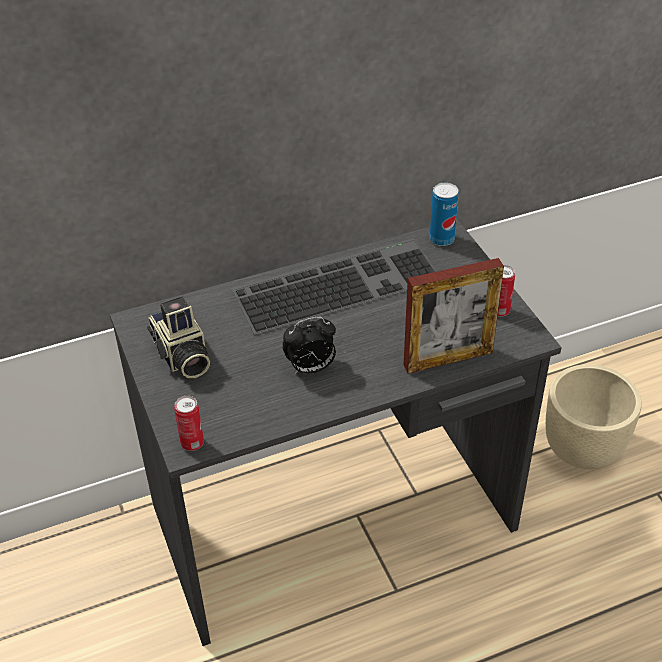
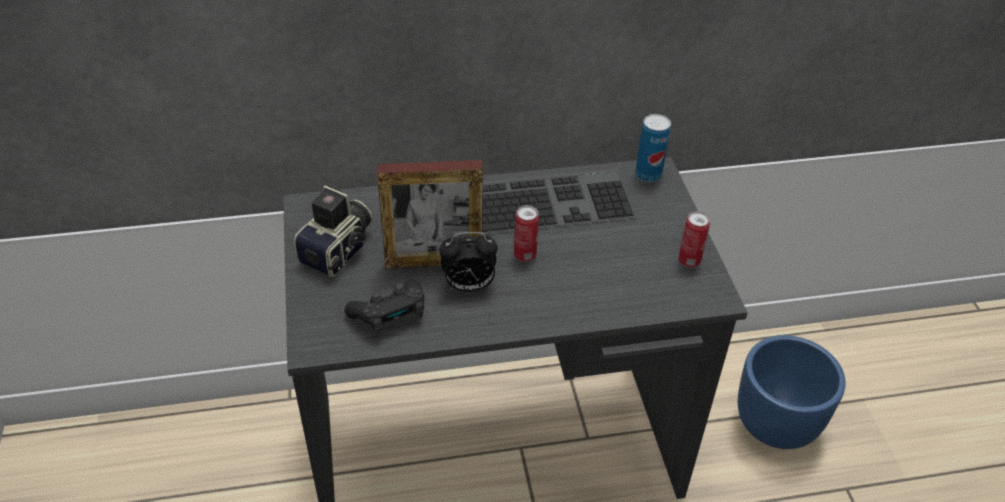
camera: 10 degrees right, 0 degrees up
camera [147,296,210,378] -> camera turned 135 degrees counterclockwise [294,186,373,277]
can [174,396,204,451] -> can moved to [514,205,539,262]
picture frame [404,258,504,374] -> picture frame moved to [377,160,483,269]
beige planter [545,364,642,469] -> blue planter [738,335,846,449]
none -> black game controller [344,279,424,335]

